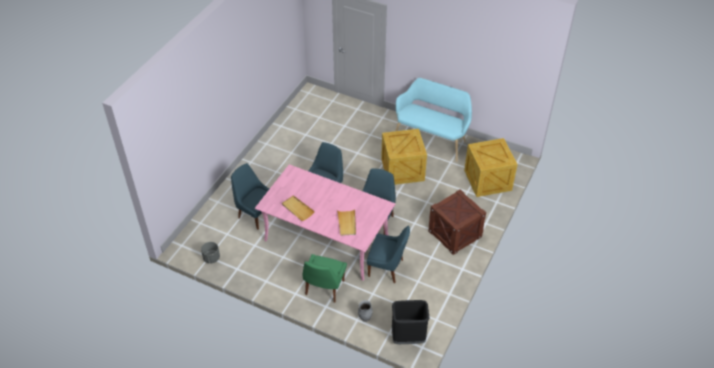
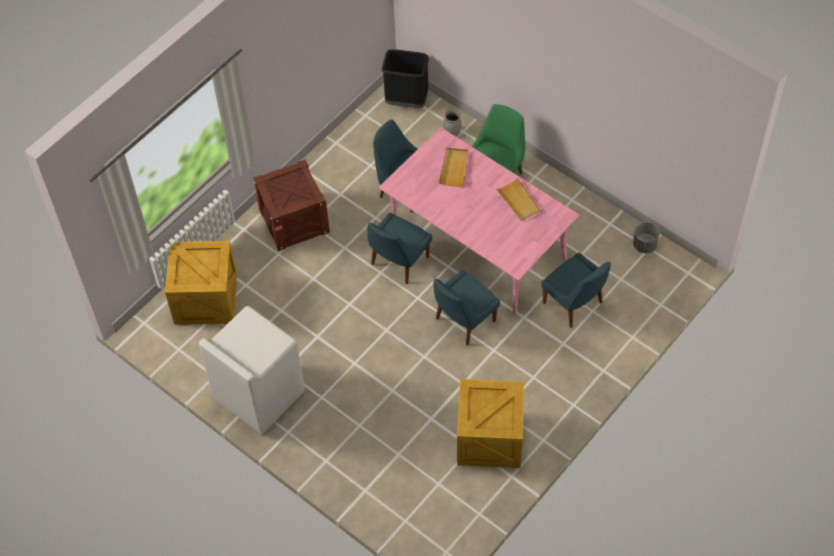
camera: 165 degrees left, 10 degrees up
crate [381,129,427,185] -> crate moved to [457,379,524,468]
turquoise bench [395,78,472,162] -> white washing machine [199,306,305,435]

